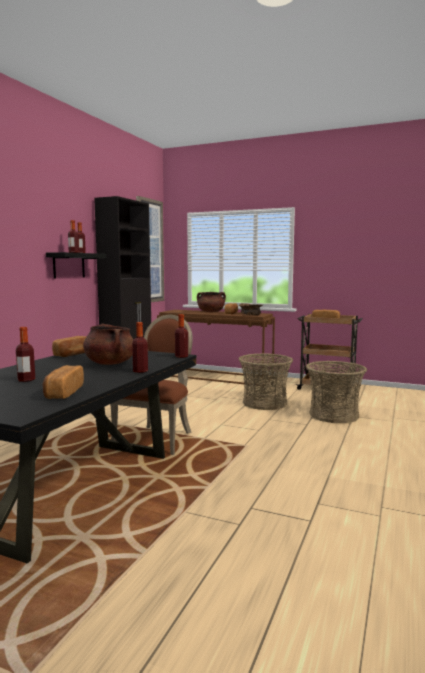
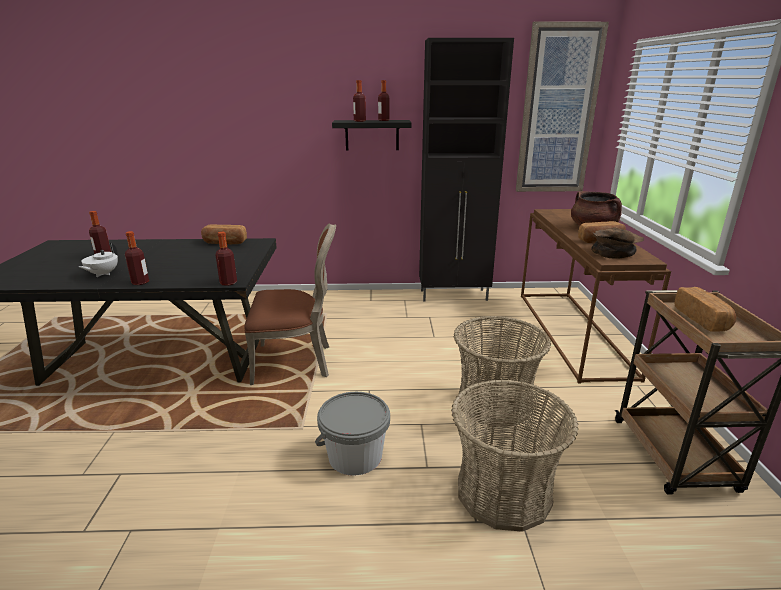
camera: 65 degrees right, 15 degrees up
bread [42,365,84,399] -> none
brown cooking pot [83,324,133,365] -> none
none -> white teapot [79,243,118,277]
none -> grey bucket [315,392,390,476]

